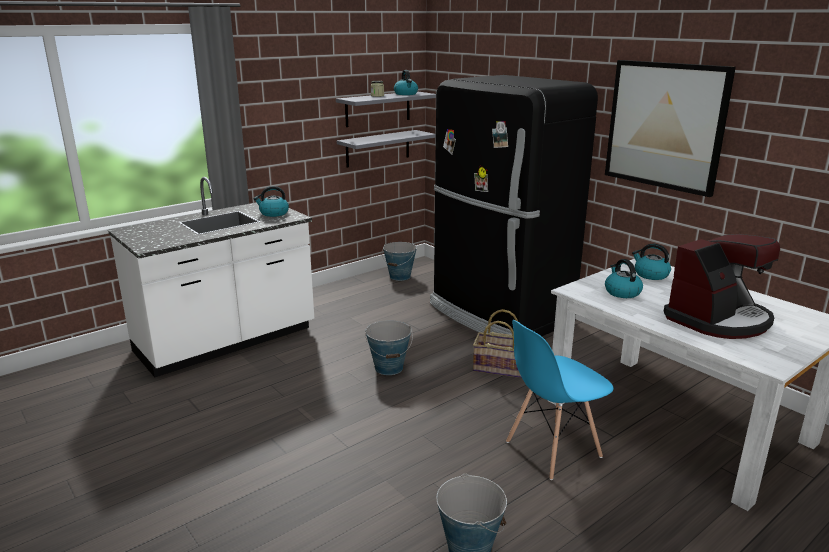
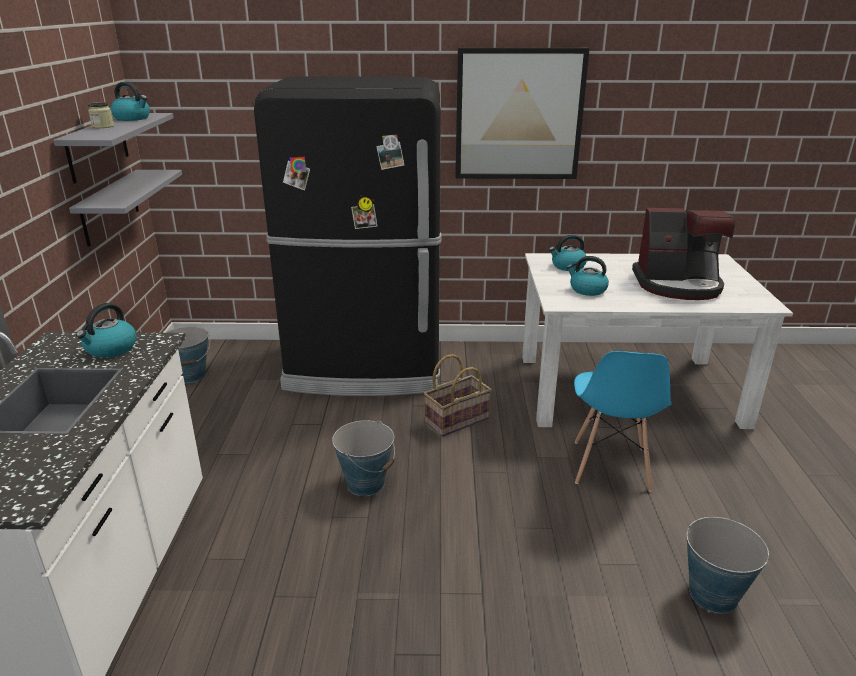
camera: 50 degrees left, 5 degrees up
coffee machine [664,234,780,339] -> coffee machine turned 90 degrees clockwise [632,208,735,300]

